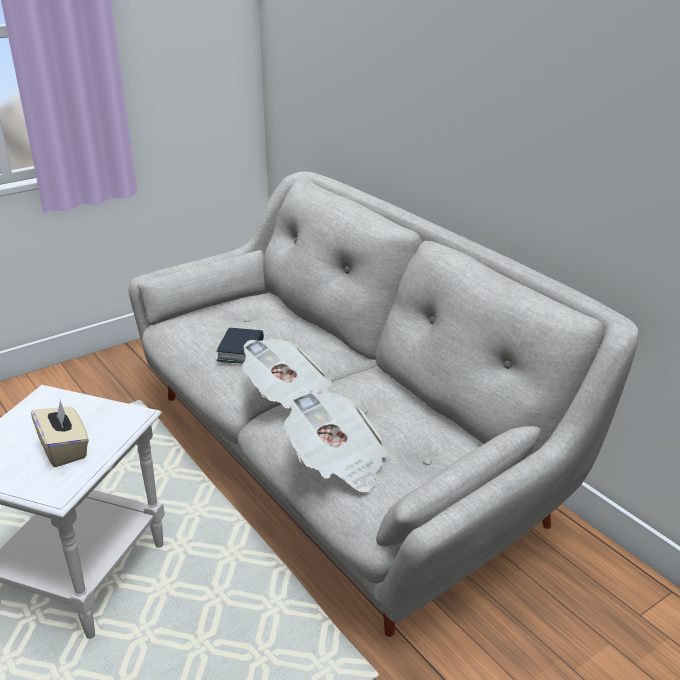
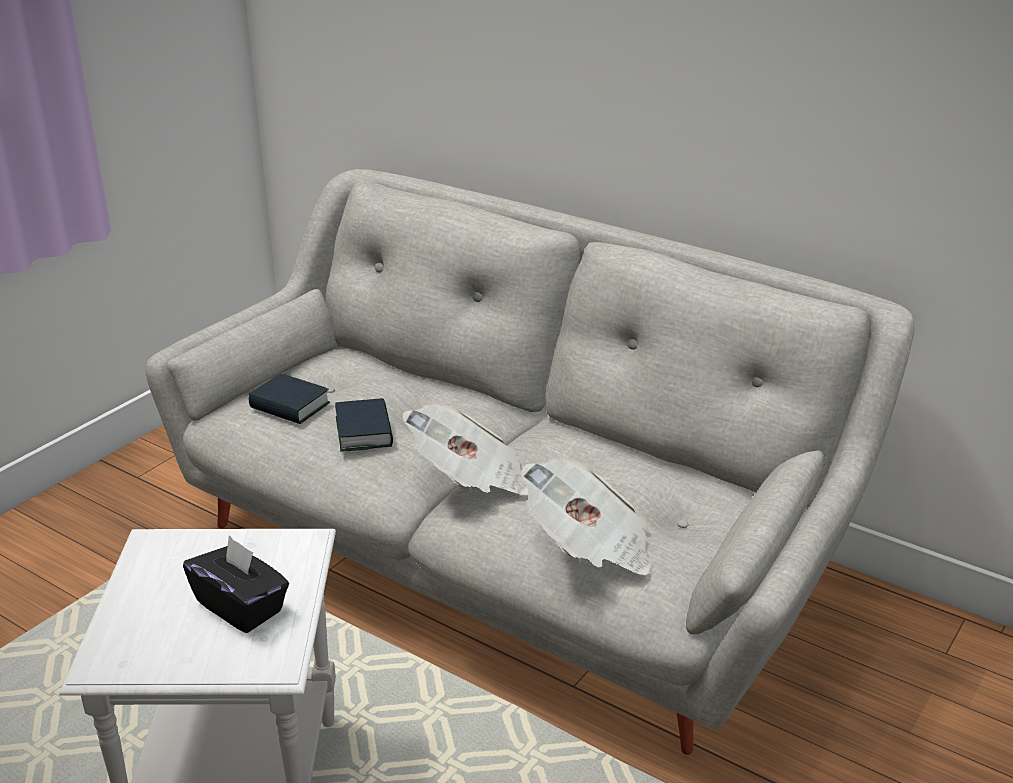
camera: 20 degrees left, 0 degrees up
beige tissue box [31,399,89,467] -> black tissue box [183,535,289,633]
none -> book [248,374,330,424]

